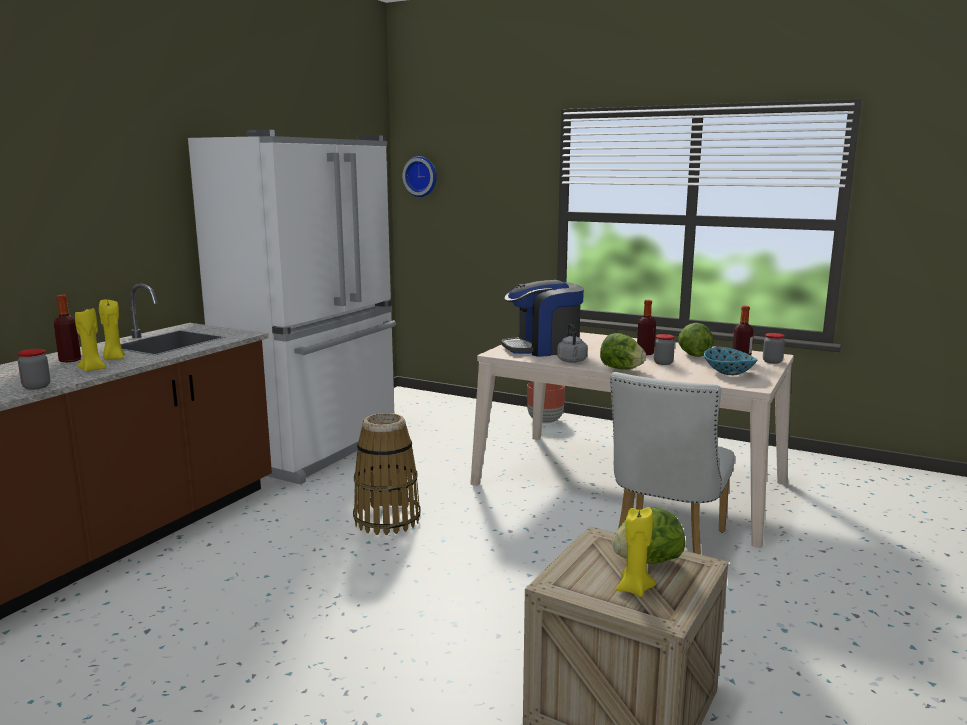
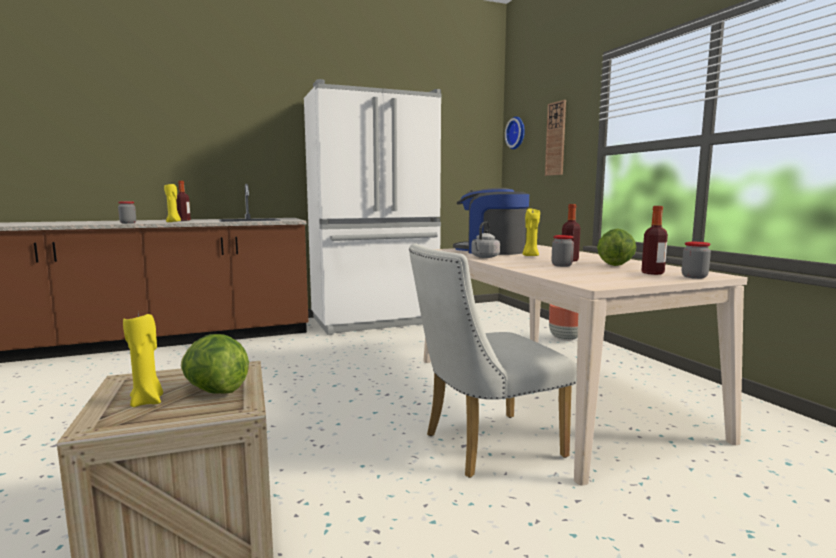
camera: 40 degrees right, 5 degrees down
yellow candle [99,298,125,360] -> yellow candle moved to [523,208,540,256]
basket [353,413,421,535] -> none
lettuce [600,333,646,370] -> none
bowl [704,347,758,375] -> none
none -> wall clock [545,100,566,176]

